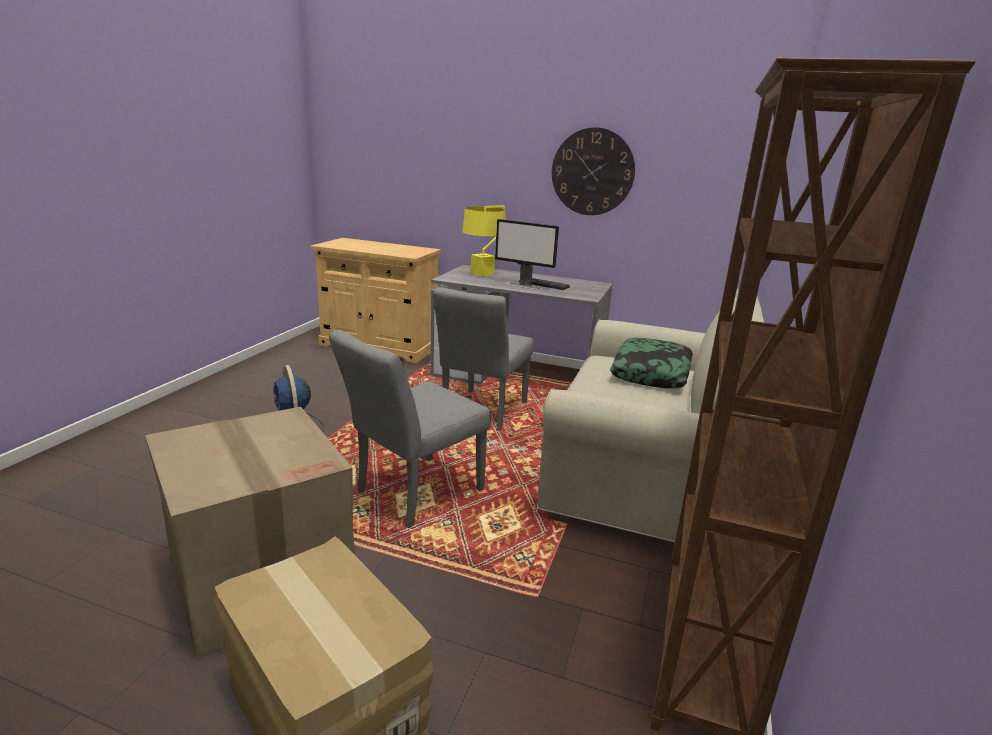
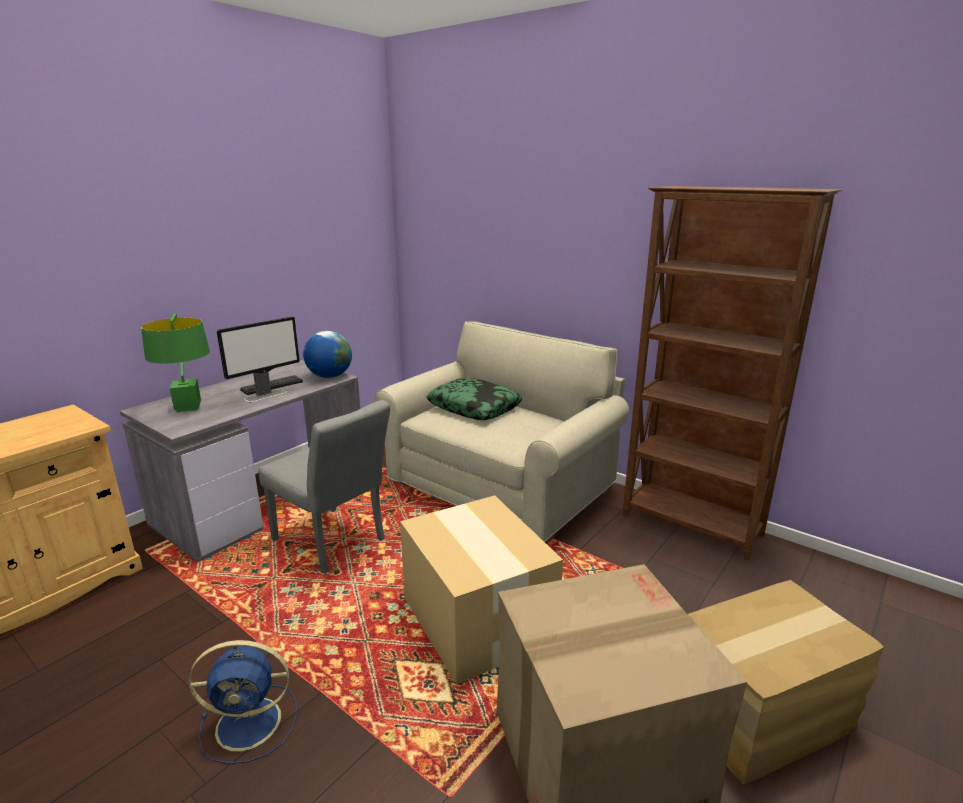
camera: 70 degrees left, 0 degrees up
grey chair [329,330,491,528] -> cardboard box [400,495,563,684]
yellow table lamp [462,205,506,277] -> green table lamp [141,313,210,412]
wall clock [552,127,635,215] -> none
none -> globe [303,331,352,378]

